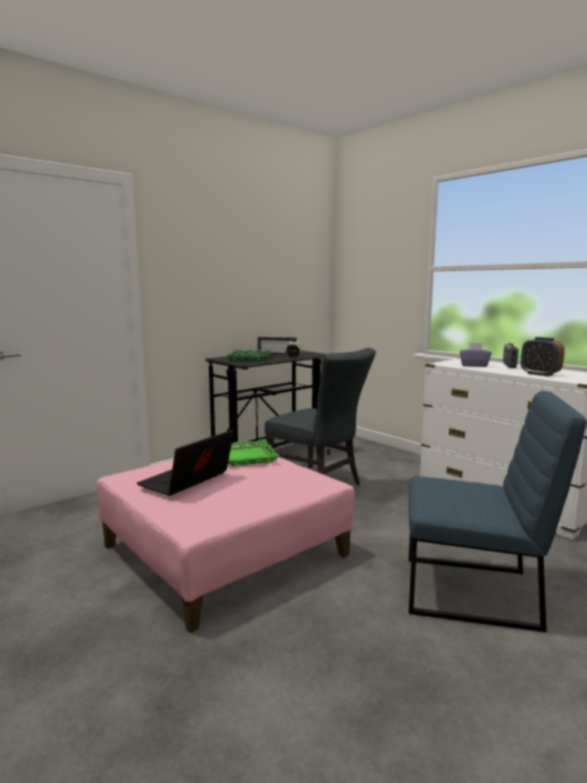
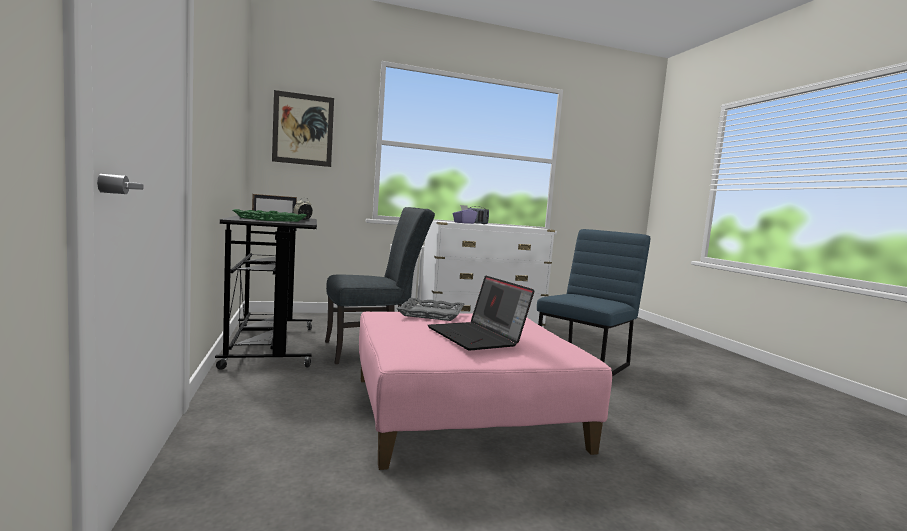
camera: 65 degrees left, 5 degrees down
green tray [228,439,279,466] -> grey tray [396,298,465,321]
alarm clock [521,337,565,376] -> none
none -> picture [272,90,334,167]

